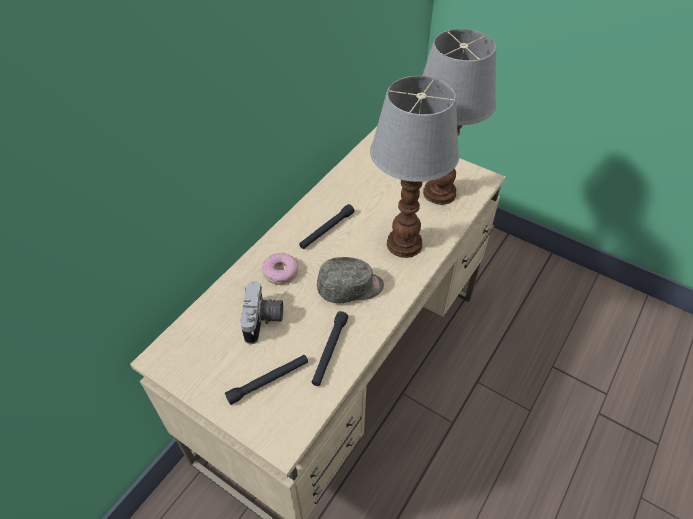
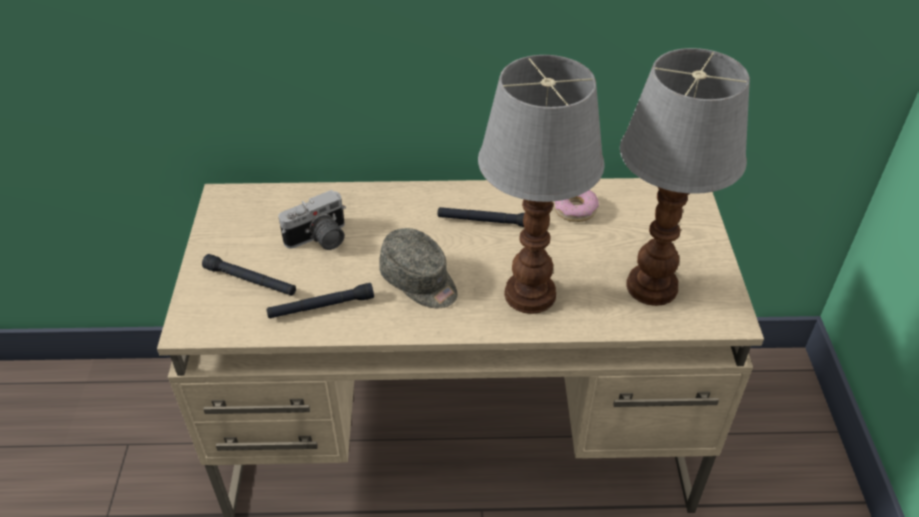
camera: 55 degrees right, 5 degrees down
donut [262,253,298,284] -> donut moved to [553,190,599,222]

